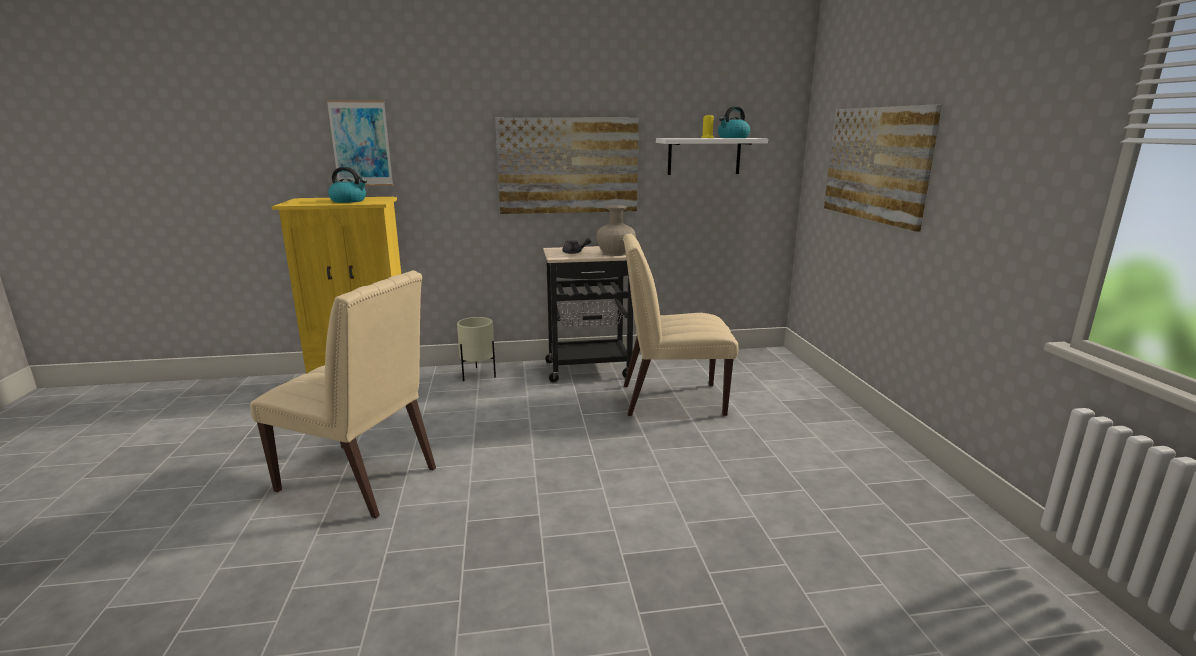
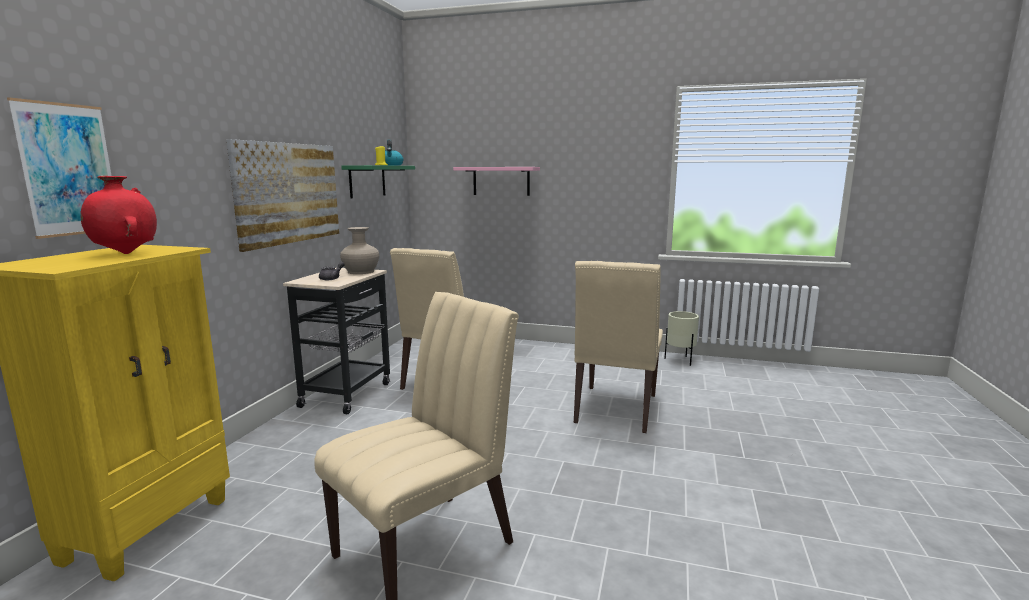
camera: 65 degrees left, 5 degrees down
kettle [328,167,367,203] -> red vase [80,176,157,254]
beige planter [457,317,496,381] -> beige planter moved to [664,311,699,366]
white shelf [656,138,768,175] -> green shelf [341,165,415,198]
picture [824,104,942,231] -> pink shelf [453,167,540,196]
none -> beige chair [574,261,663,433]

